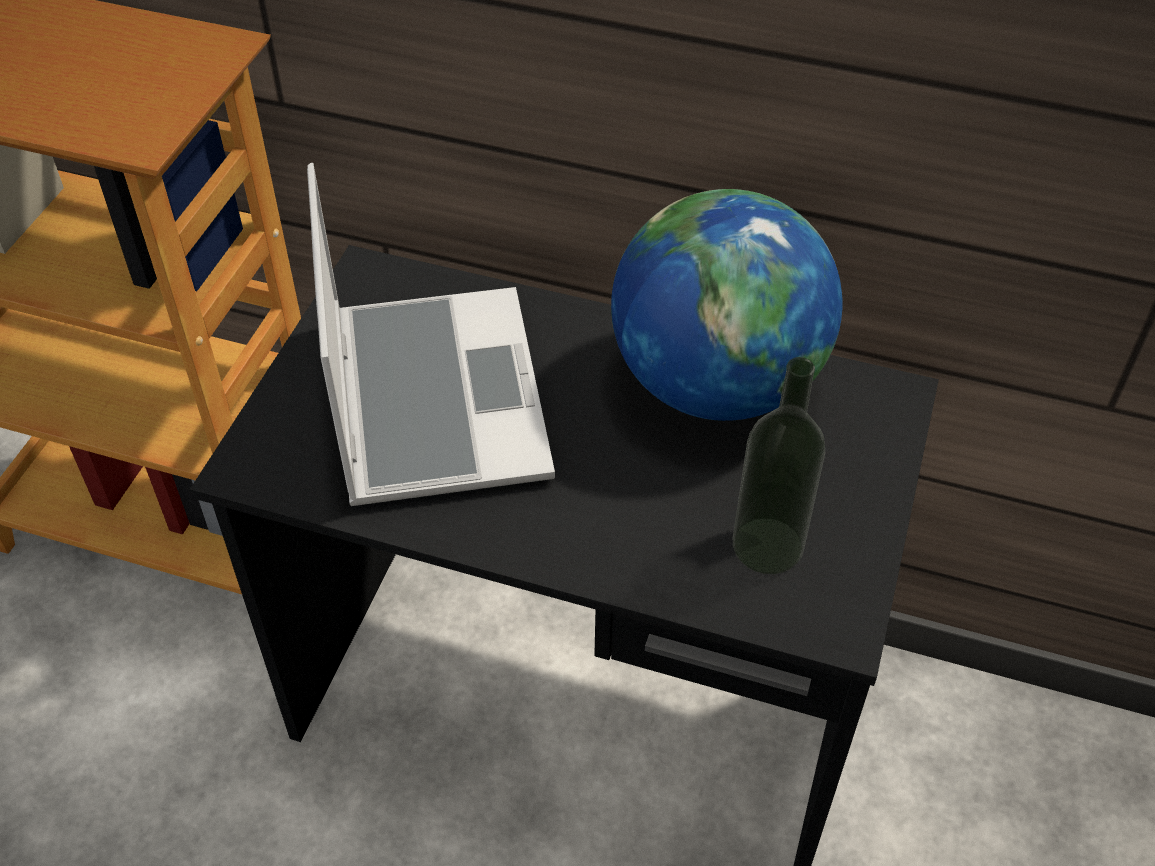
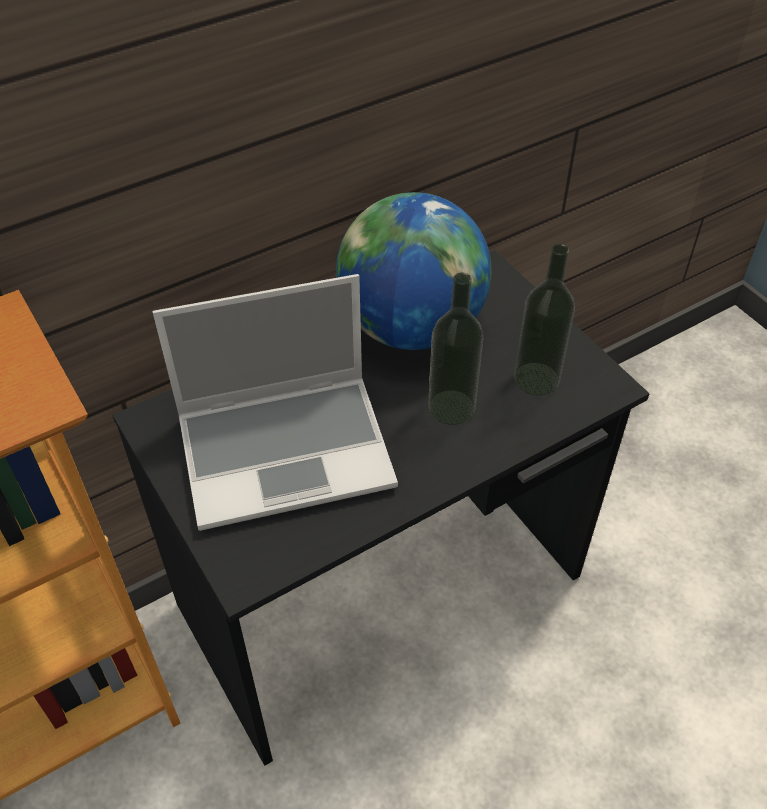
camera: 50 degrees left, 0 degrees up
laptop [307,163,555,506] -> laptop turned 135 degrees clockwise [153,274,398,531]
none -> bottle [428,272,483,425]

